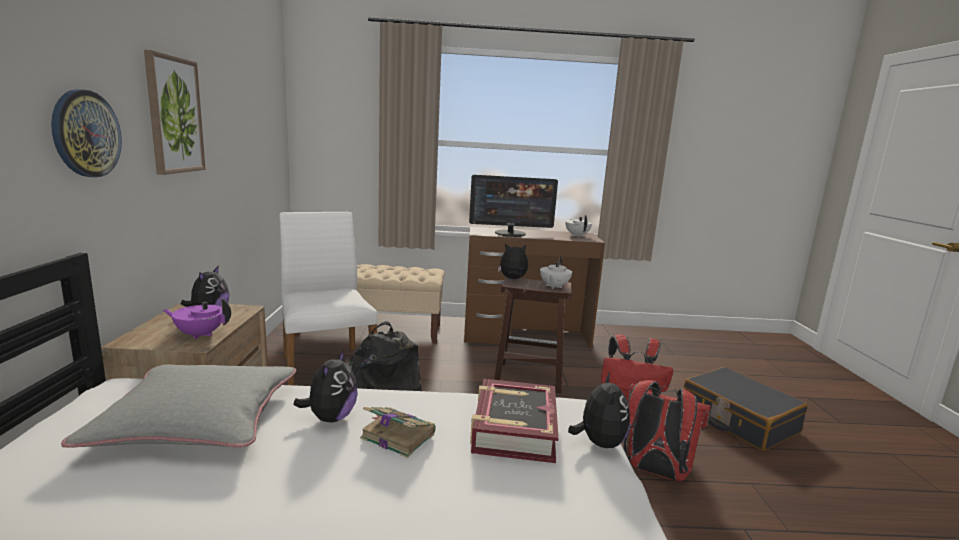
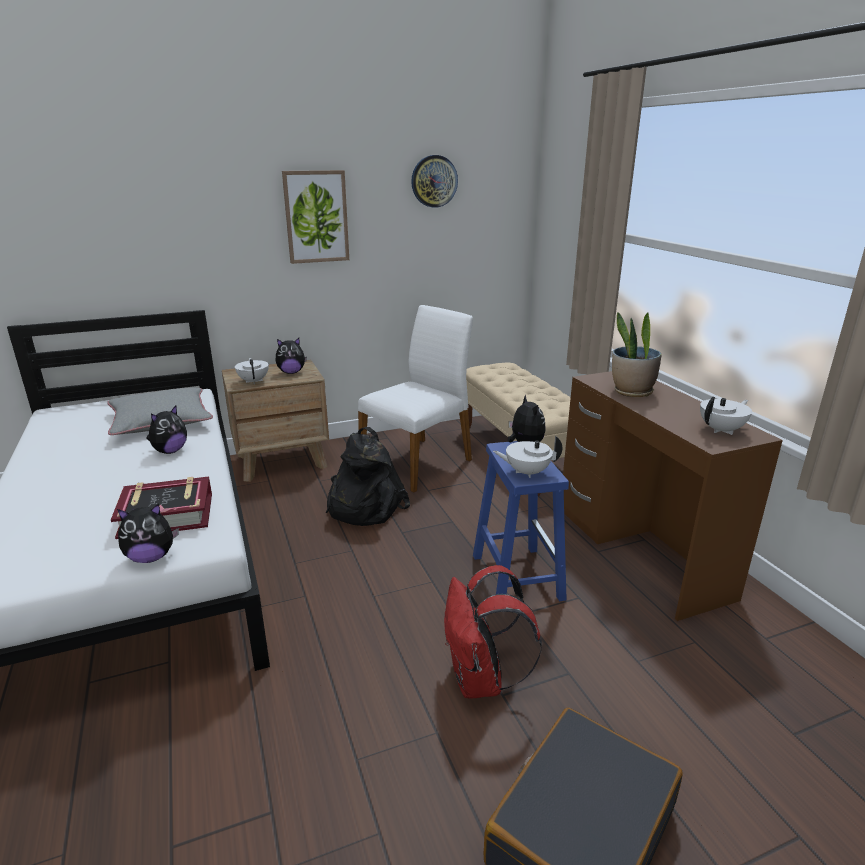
camera: 70 degrees right, 10 degrees up
wall clock [51,89,122,177] -> wall clock moved to [411,155,458,208]
purple teapot [163,298,231,339] -> white teapot [235,358,269,384]
plush toy [293,349,358,422] -> plush toy turned 45 degrees counterclockwise [146,406,187,454]
book [360,407,436,458] -> none
monitor [469,175,558,237] -> potted plant [612,312,661,397]
brown stool [494,277,572,393] -> blue stool [473,441,569,601]
red backpack [624,380,711,481] -> none

